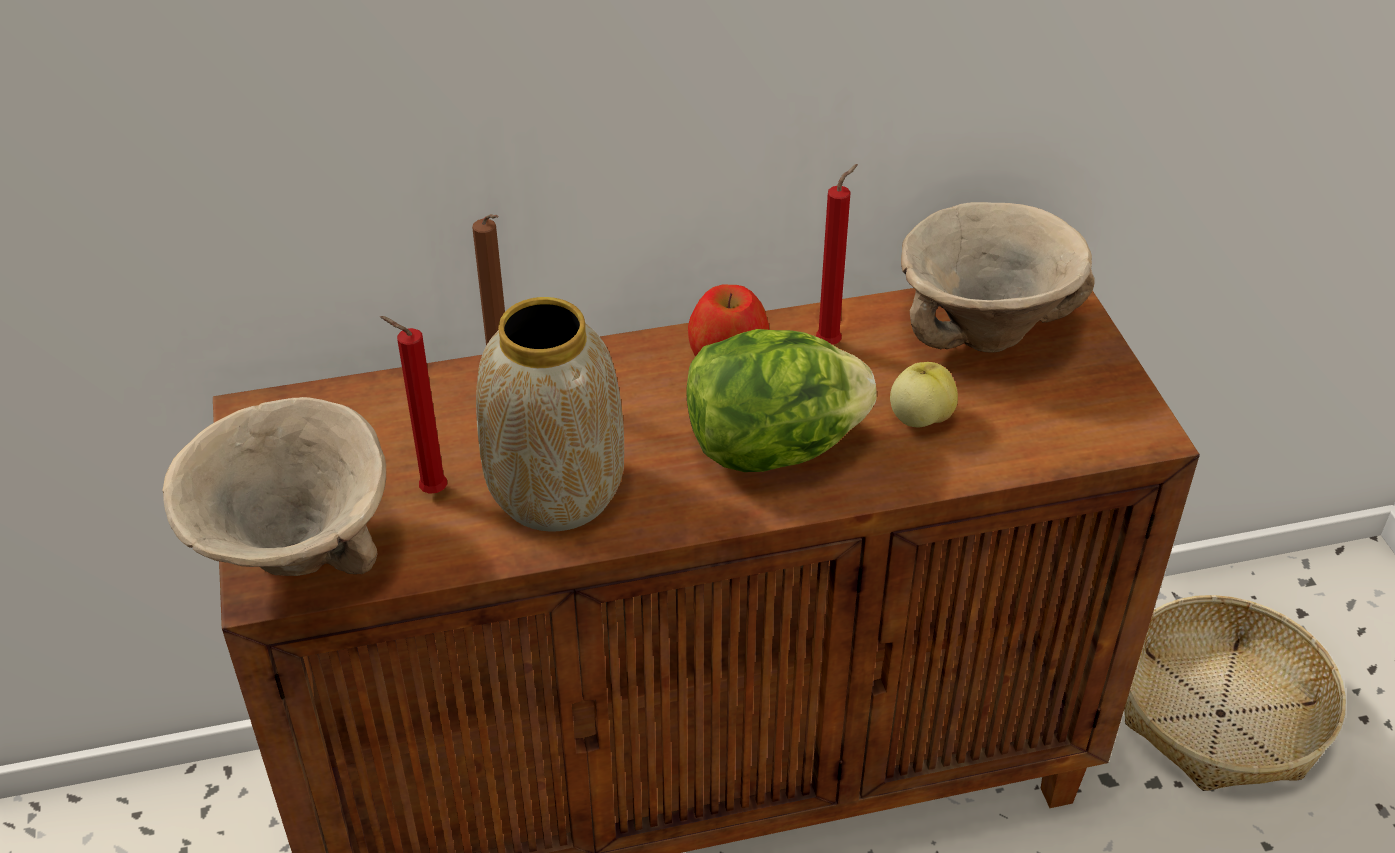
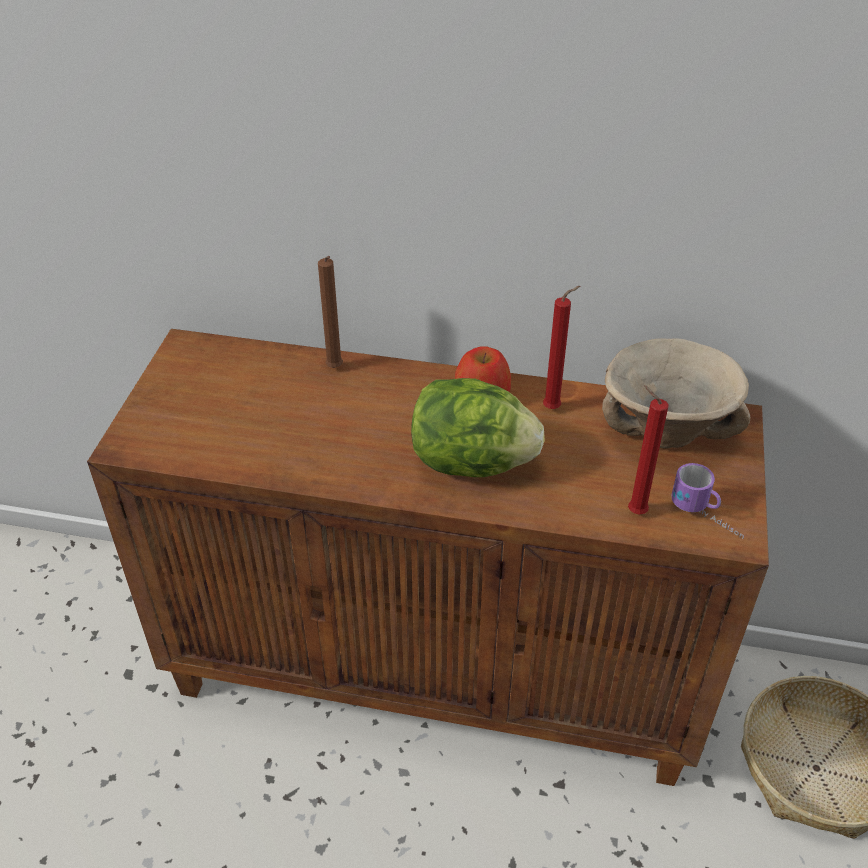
camera: 25 degrees right, 0 degrees up
beige bowl [162,397,386,576] -> none
red candle [380,316,447,494] -> red candle moved to [628,385,669,515]
vase [476,297,624,531] -> none
apple [890,362,958,427] -> none
none -> mug [672,463,744,539]

